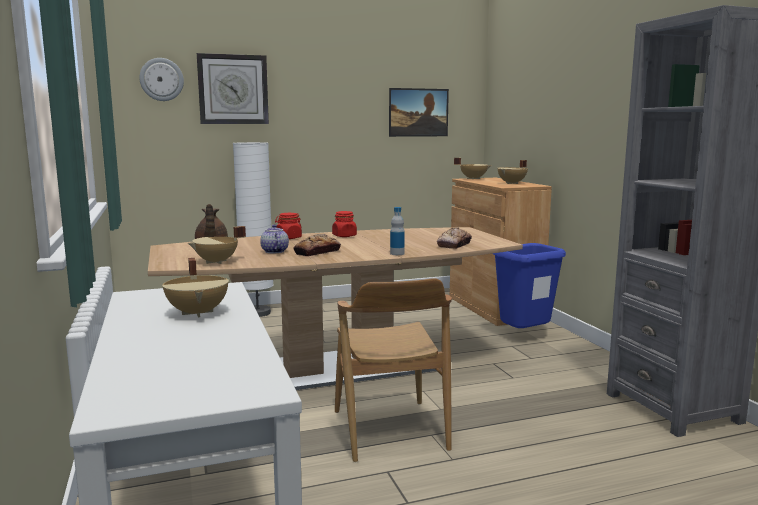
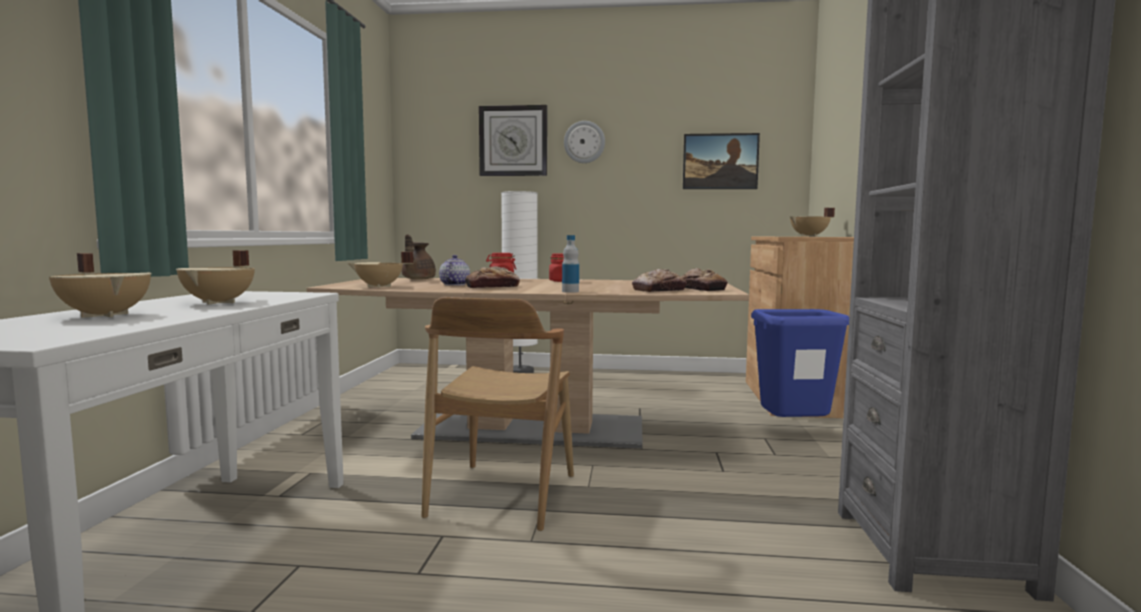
camera: 25 degrees right, 5 degrees down
wall clock [139,58,184,101] -> wall clock moved to [564,121,605,163]
beige cooking pot [454,158,491,179] -> beige cooking pot moved to [49,253,152,318]
none -> bread [681,268,728,291]

